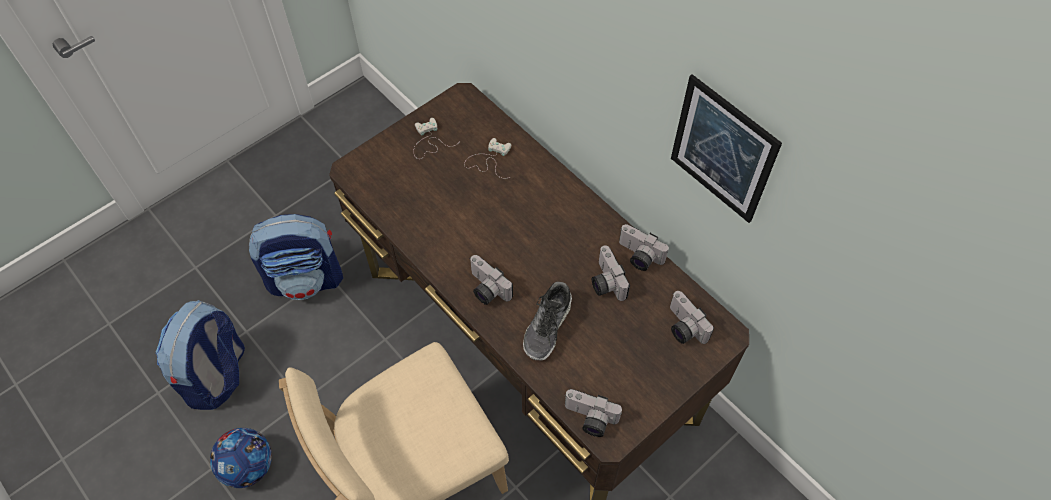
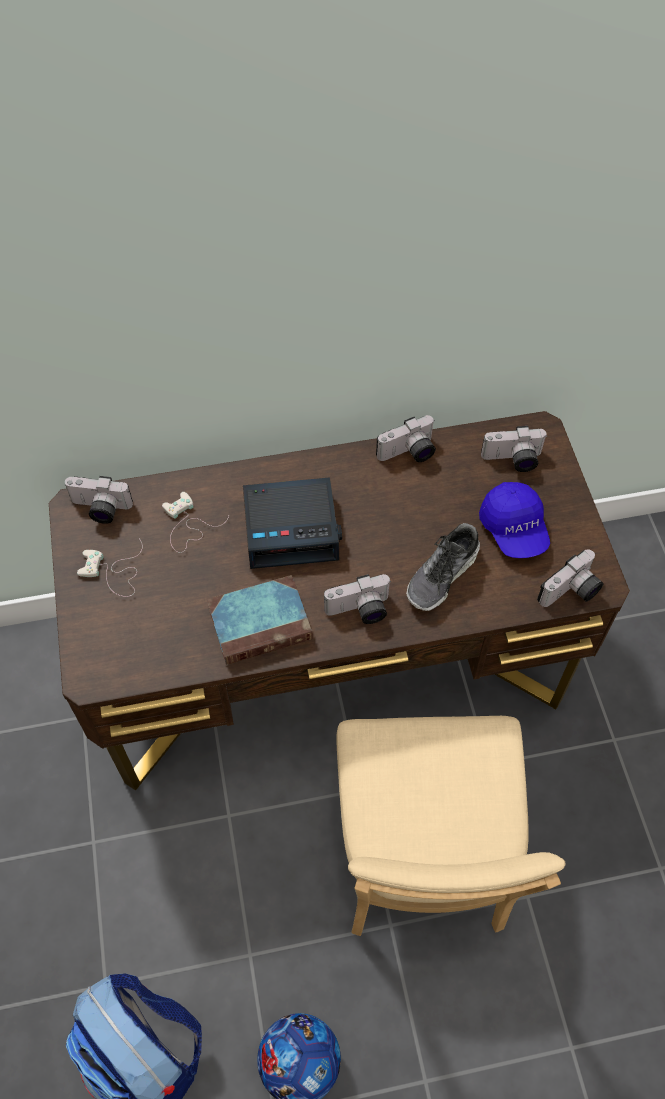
camera: 60 degrees left, 0 degrees up
backpack [249,214,343,300] -> none
shoe [523,282,572,361] -> shoe turned 75 degrees clockwise [406,523,480,611]
camera [592,245,630,301] -> camera moved to [65,476,133,524]
picture [671,74,782,223] -> none
none -> book [207,575,313,665]
none -> alarm clock [243,477,342,569]
none -> blue cap [479,482,550,558]

